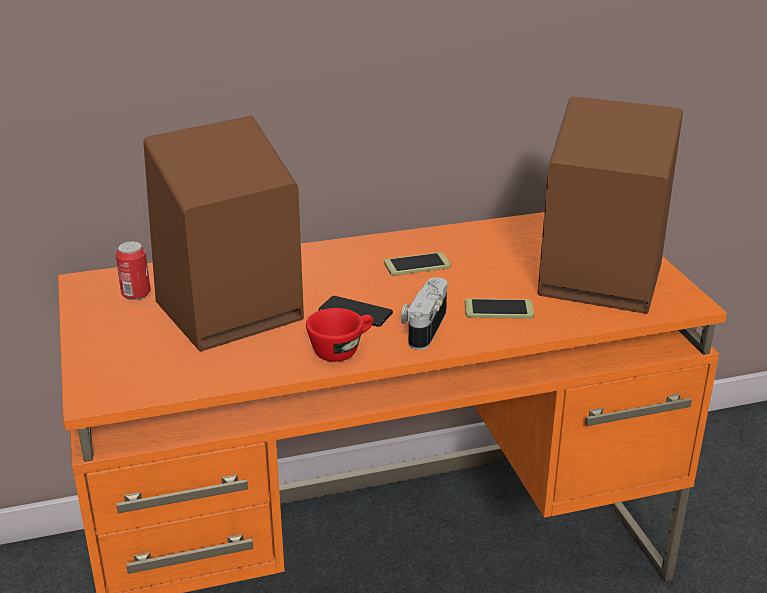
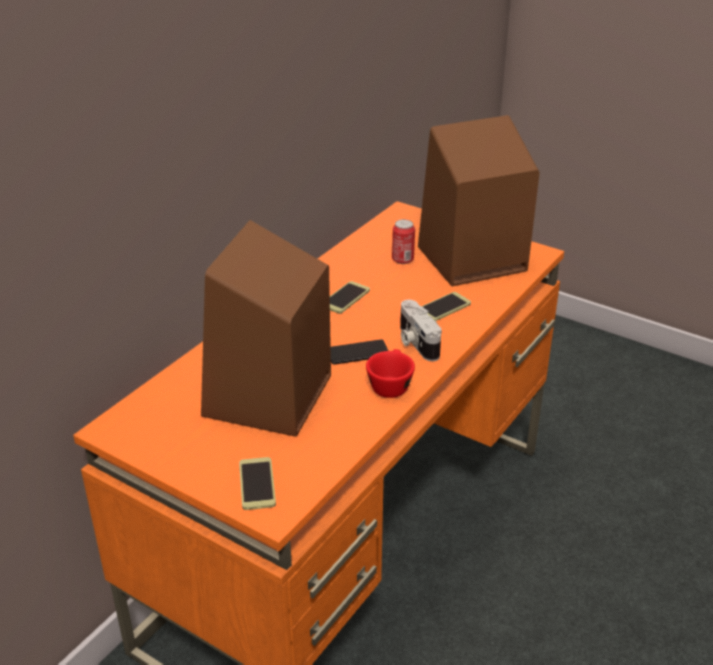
camera: 40 degrees left, 5 degrees up
can [116,241,151,300] -> can moved to [392,219,415,264]
none -> phone [239,457,276,510]

